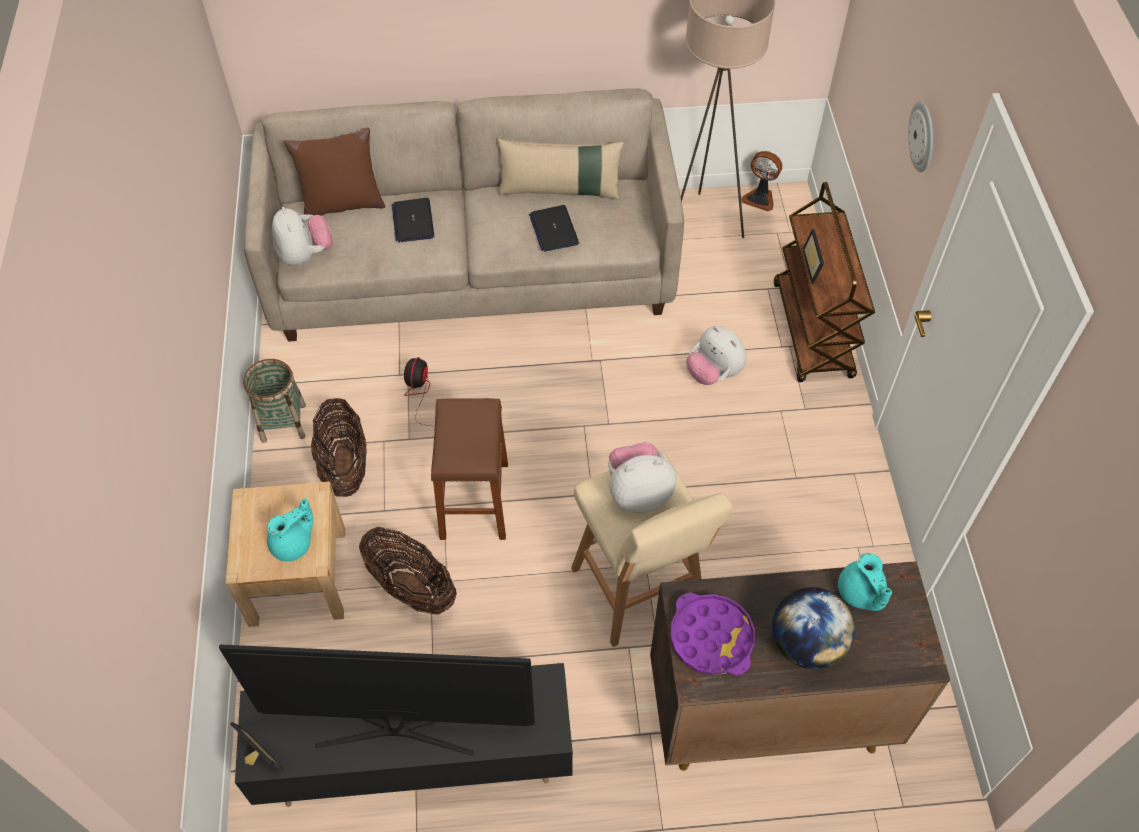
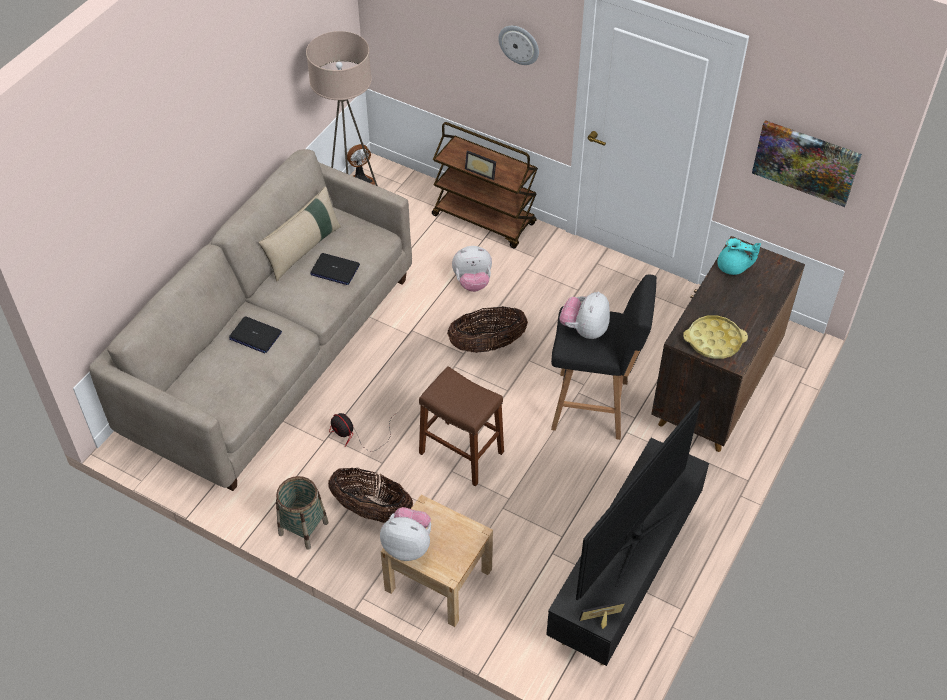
camera: 55 degrees left, 5 degrees down
turquoise teapot [267,498,313,561] -> none
plush toy [272,207,333,266] -> plush toy moved to [380,507,431,561]
brown pillow [284,127,385,216] -> none
basket [359,527,457,615] -> basket moved to [447,306,528,353]
beige stool [571,451,732,647] -> black stool [551,274,657,440]
purple tray [670,593,755,675] -> yellow tray [683,315,748,359]
globe [772,587,855,669] -> none
none -> picture [752,120,862,207]

